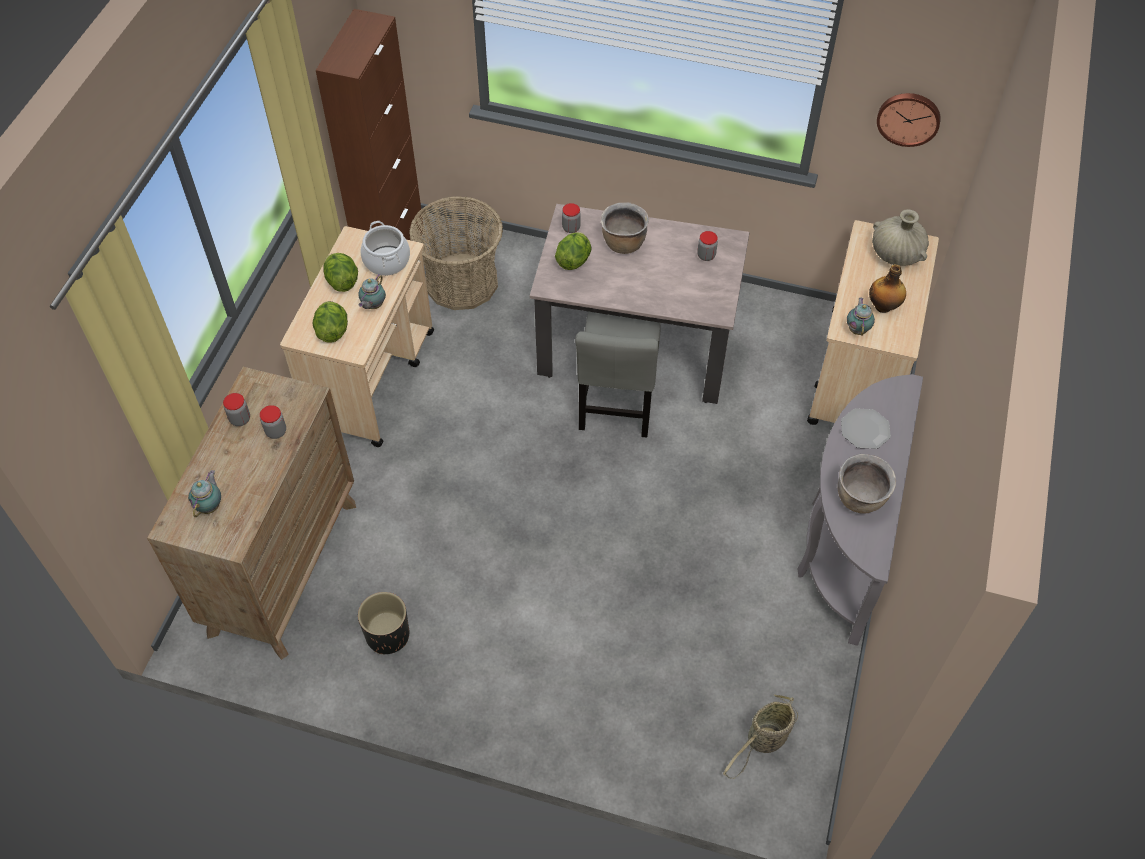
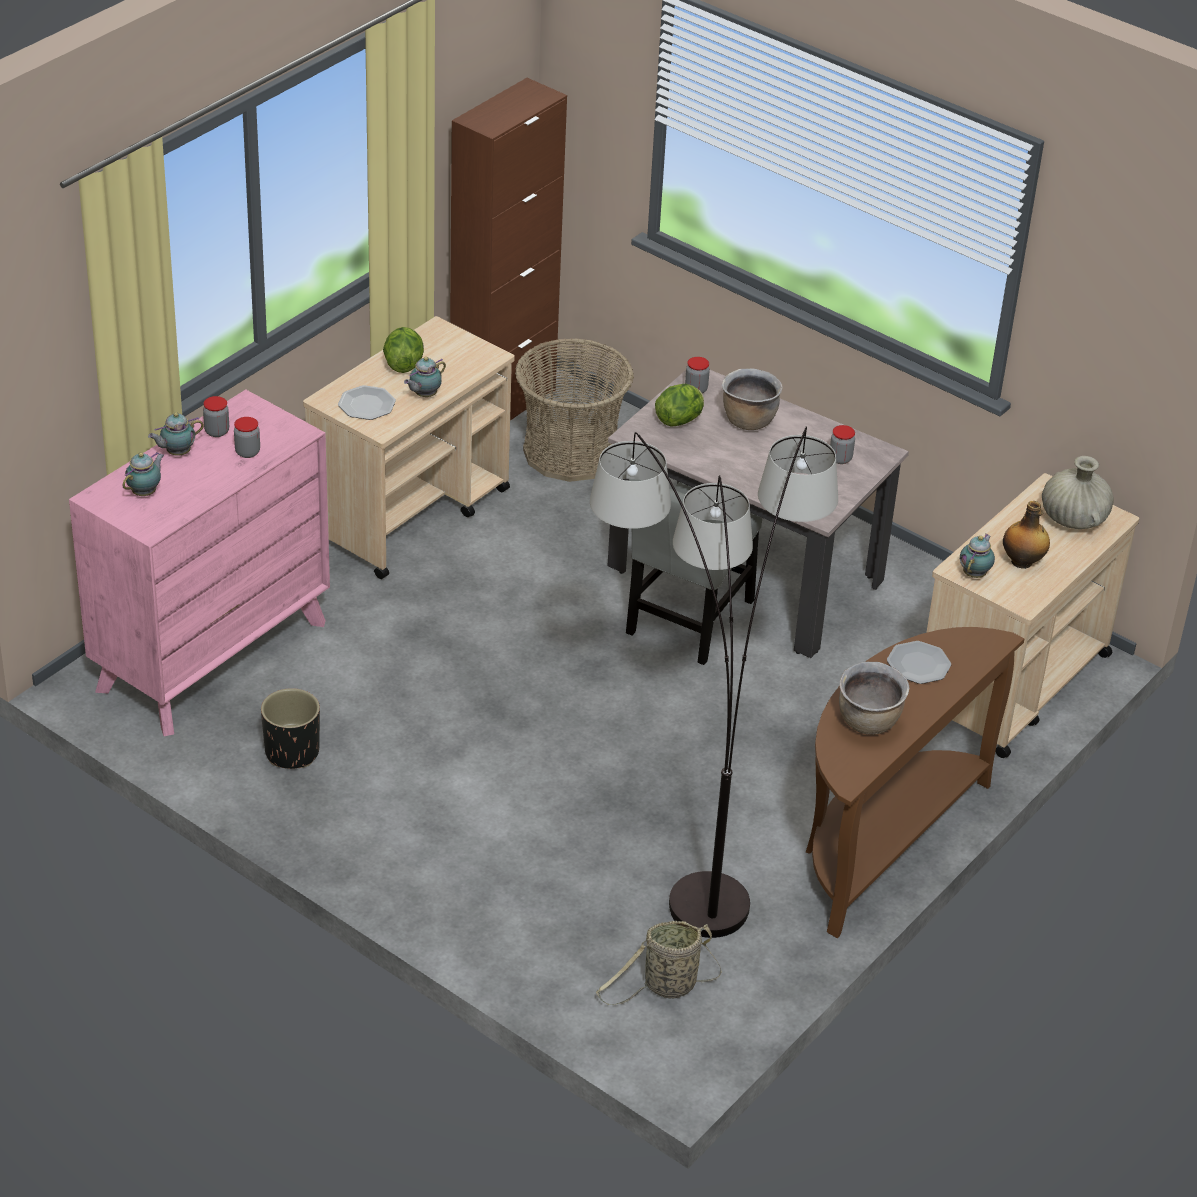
camera: 20 degrees right, 15 degrees down
brown dresser [147,367,356,660] -> pink dresser [69,390,330,736]
lettuce [313,301,348,343] -> plate [338,385,396,420]
cooking pot [361,221,410,276] -> none
grey console table [798,374,923,646] -> brown console table [806,627,1025,938]
wall clock [877,93,941,147] -> none
none -> teapot [148,412,204,456]
none -> floor lamp [590,426,838,938]

